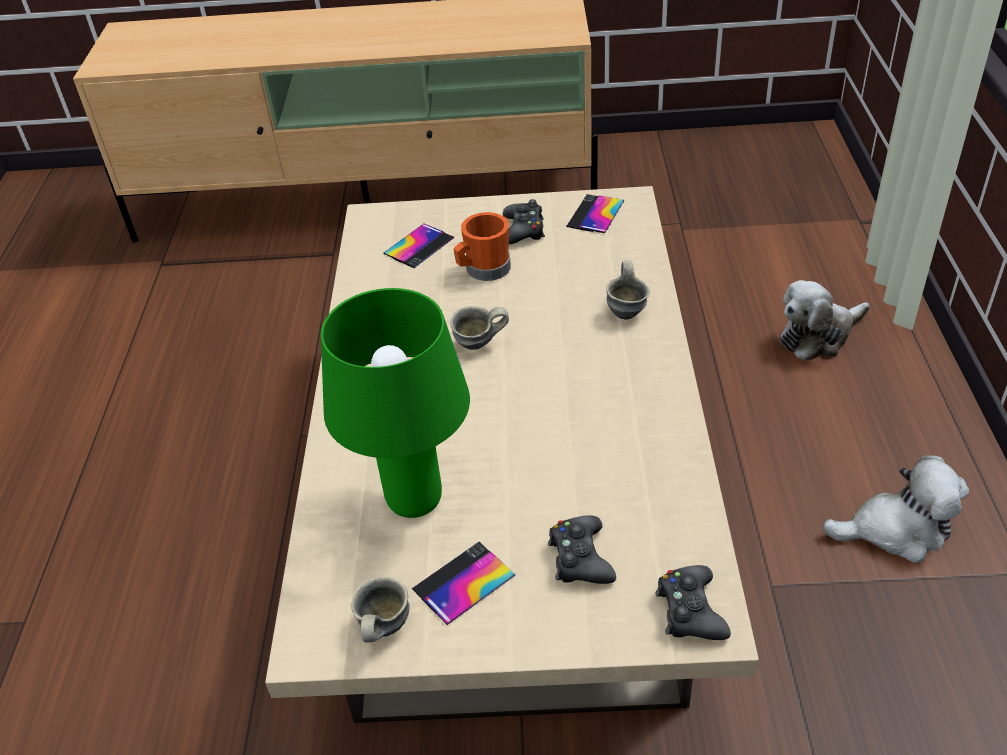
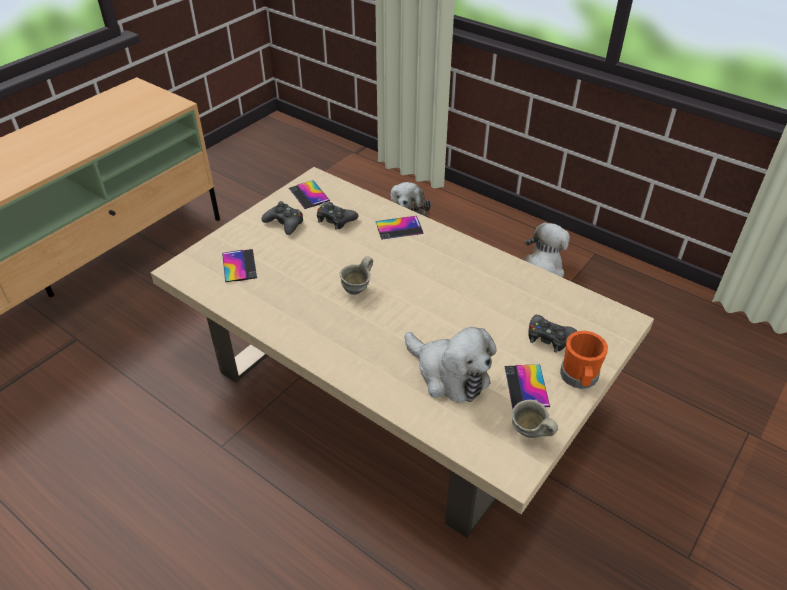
camera: 55 degrees left, 0 degrees up
green table lamp [321,288,470,518] -> plush toy [405,327,497,403]
orange mug [453,212,511,281] -> orange mug moved to [560,331,608,389]
grey mug [606,260,650,320] -> phone [376,216,424,240]
black game controller [655,565,731,640] -> black game controller moved to [317,201,358,230]

